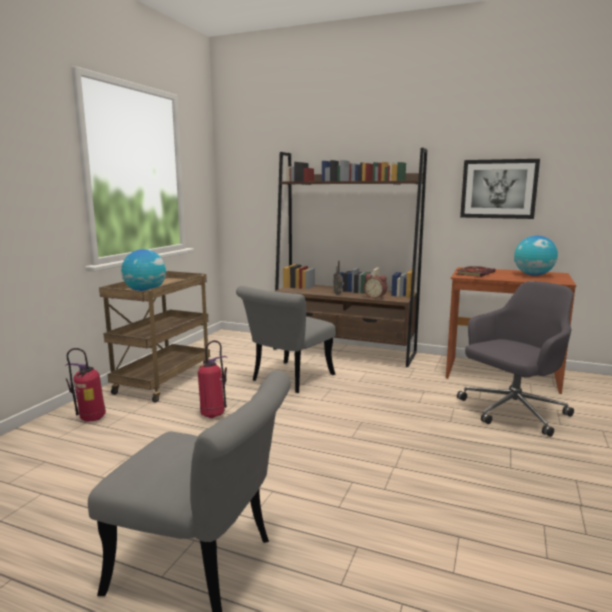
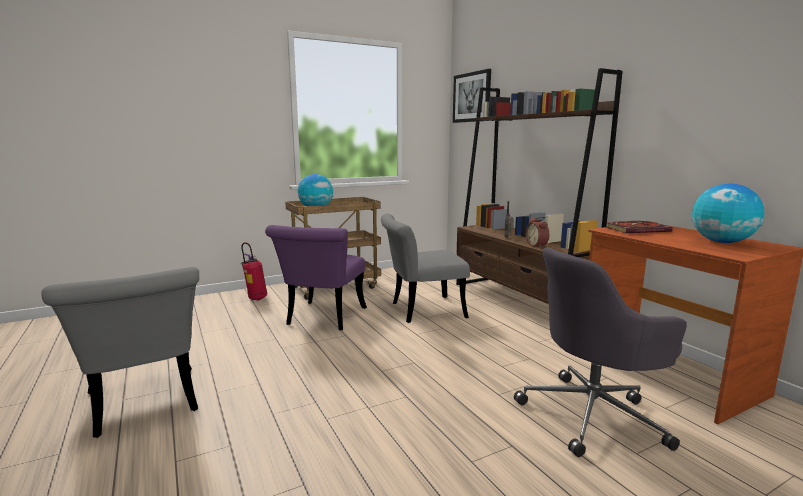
camera: 40 degrees right, 0 degrees up
fire extinguisher [198,340,228,418] -> purple chair [265,225,367,330]
grey office chair [457,281,574,437] -> grey office chair turned 150 degrees clockwise [514,247,687,457]
picture [460,159,540,219] -> picture moved to [453,69,491,123]

